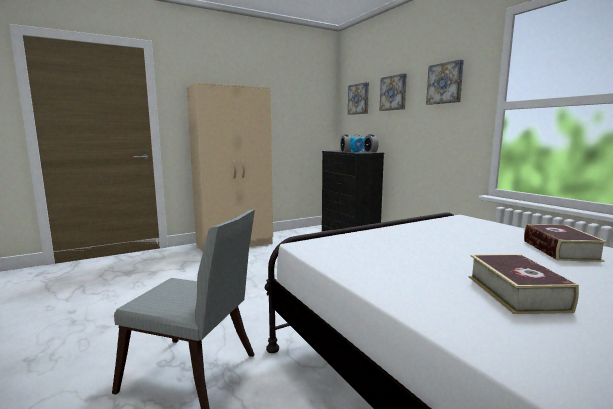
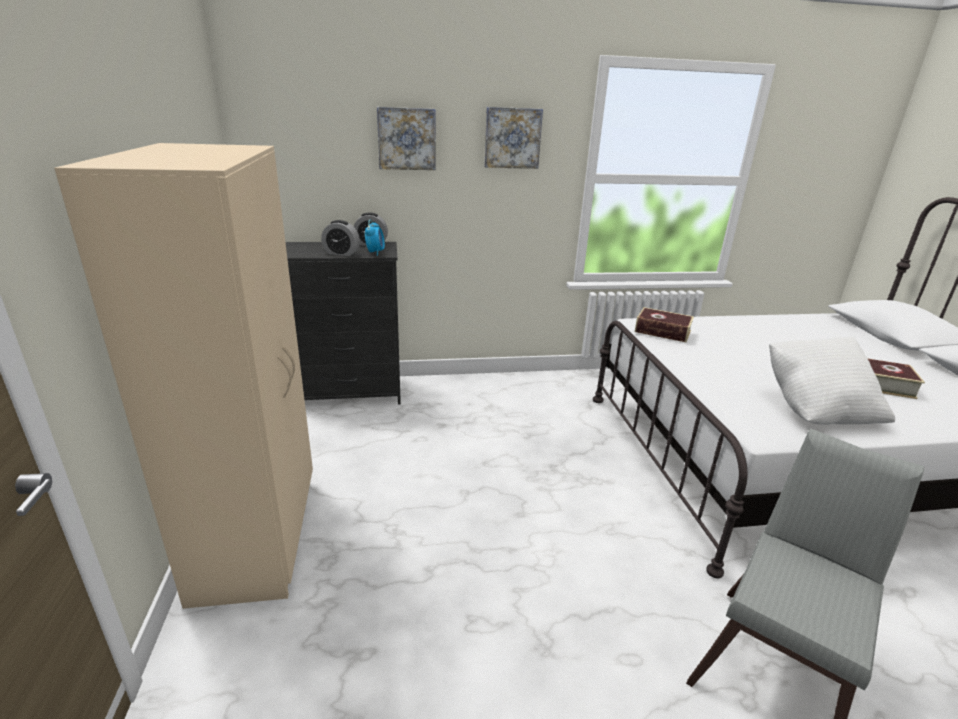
camera: 70 degrees left, 15 degrees up
picture [348,82,369,115] -> none
book [524,224,608,262] -> book moved to [635,307,694,342]
none -> white pillow [769,336,895,425]

